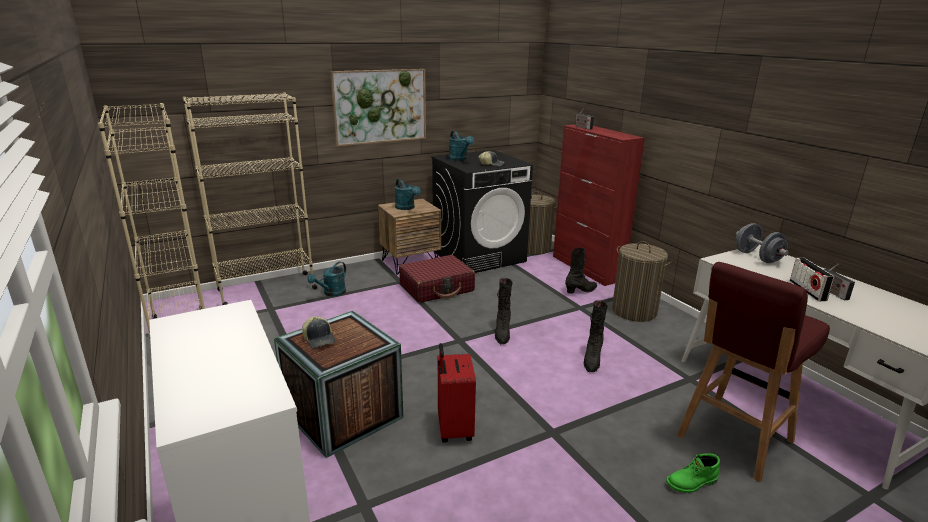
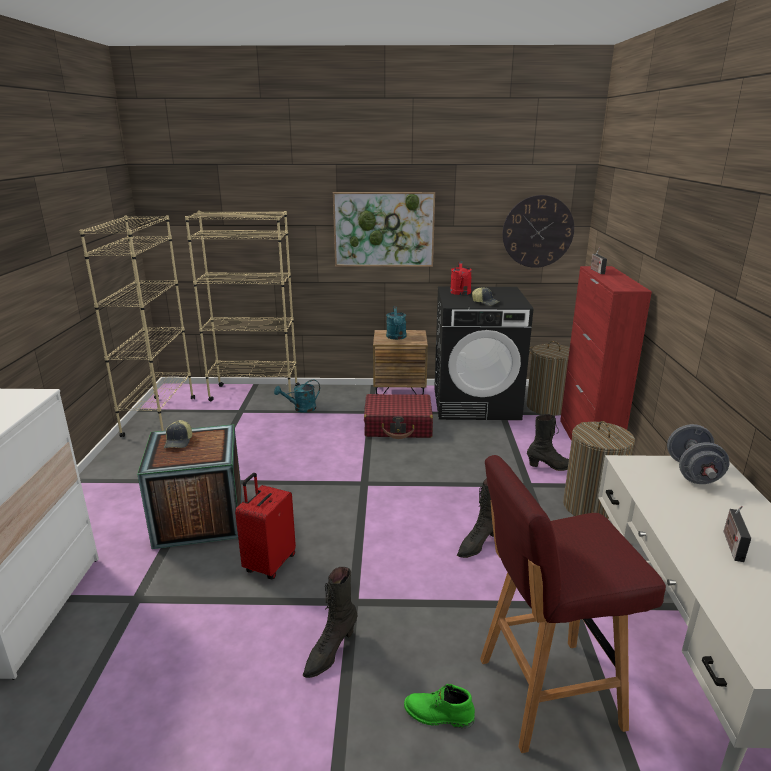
camera: 30 degrees right, 0 degrees up
turquoise watering can [449,131,474,161] -> red watering can [450,261,472,295]
black boot [495,278,513,344] -> black boot moved to [303,567,358,678]
radio [790,257,834,301] -> none
none -> wall clock [503,195,574,268]

